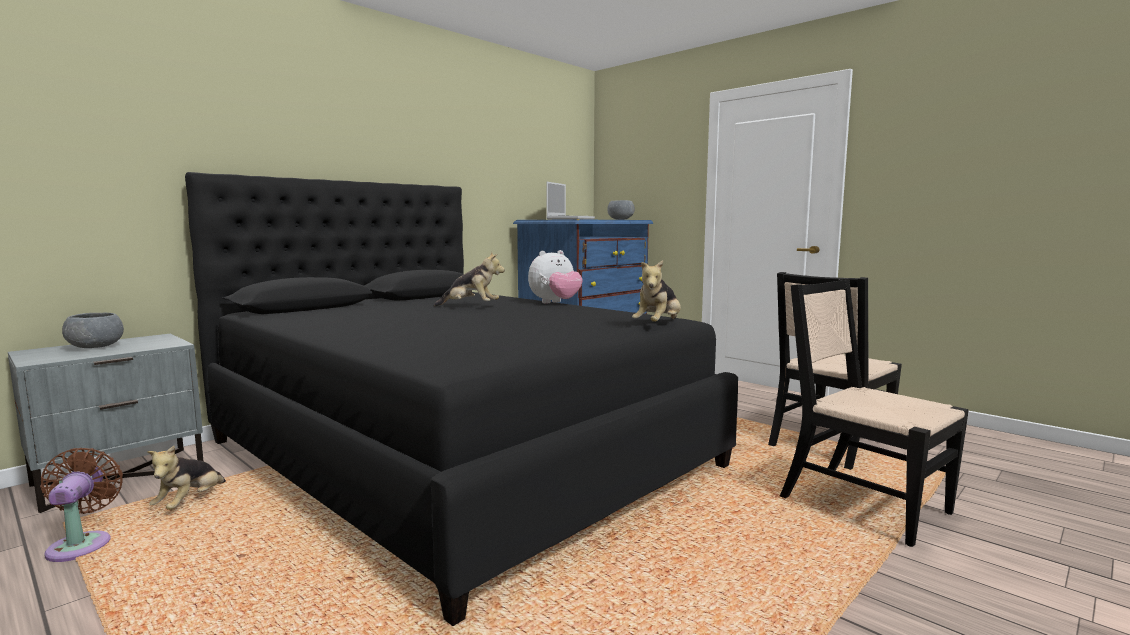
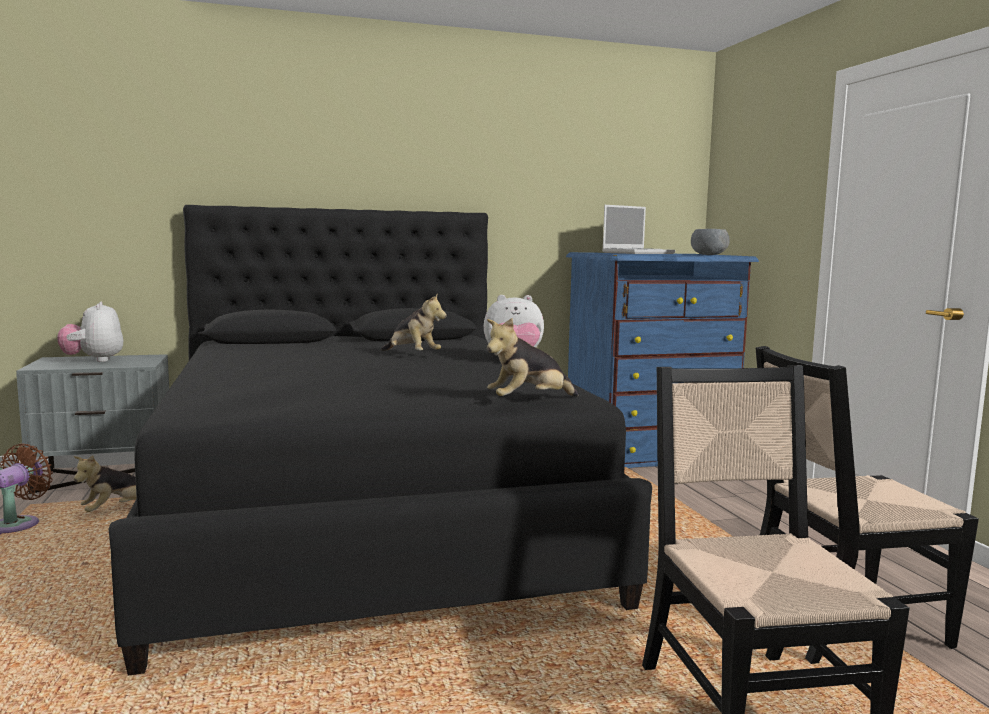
camera: 30 degrees right, 0 degrees up
grey bowl [62,313,124,348] -> plush toy [57,302,123,362]

